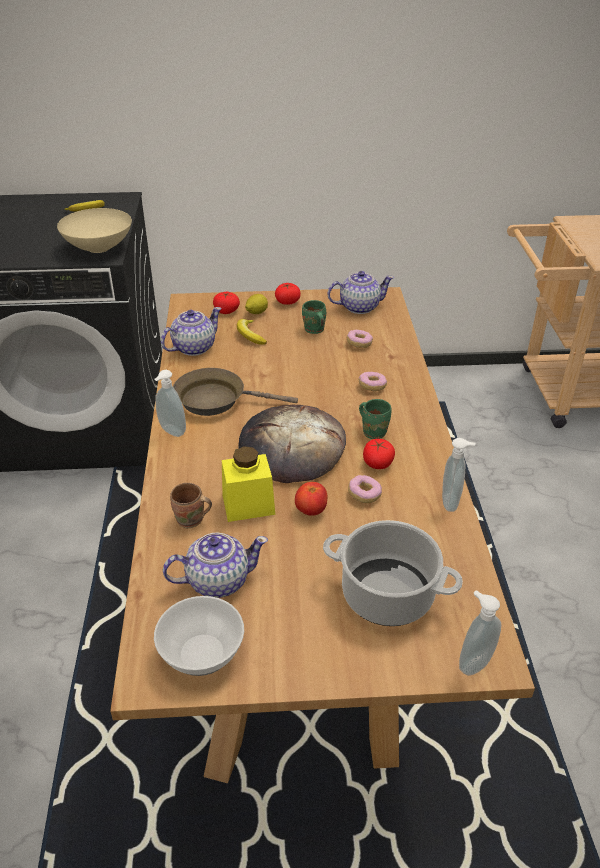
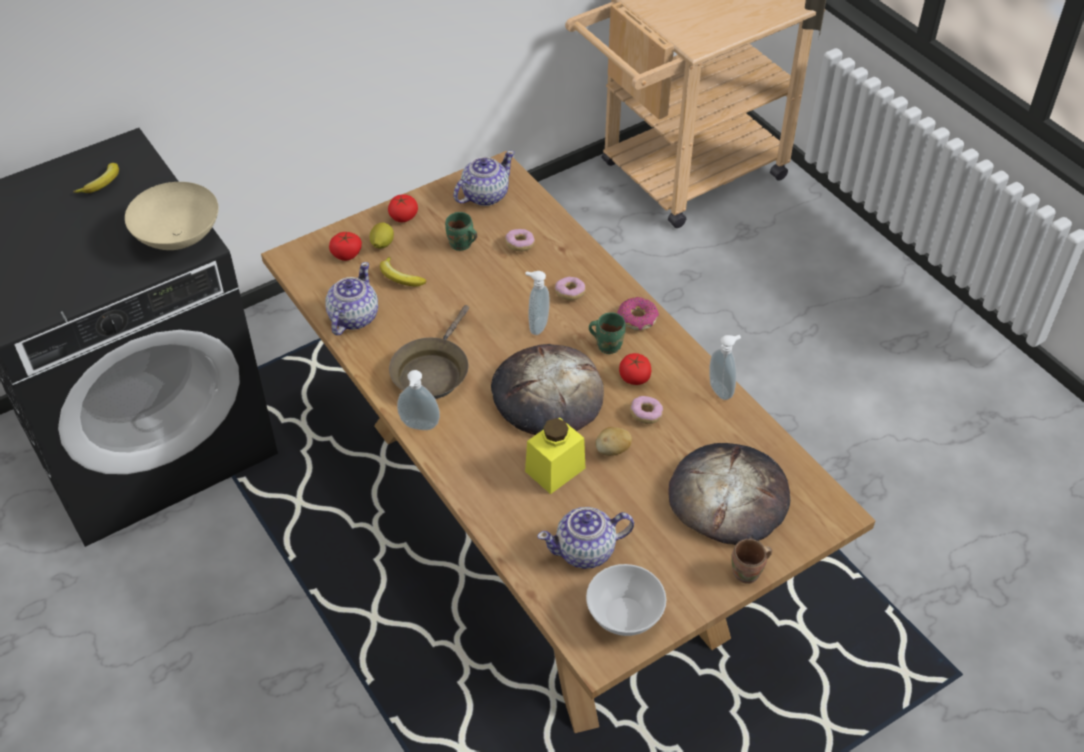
camera: 30 degrees left, 10 degrees up
teapot [163,533,268,598] -> teapot turned 150 degrees counterclockwise [537,507,634,569]
brown mug [170,483,212,528] -> brown mug moved to [731,539,772,584]
brown frying pan [173,368,298,416] -> brown frying pan turned 45 degrees counterclockwise [389,305,469,399]
tomato [295,482,328,516] -> potato [595,427,632,456]
cooking pot [323,520,463,626] -> bread [668,443,790,545]
soap dispenser [459,590,501,676] -> soap dispenser moved to [526,271,550,335]
none -> donut [617,297,659,330]

